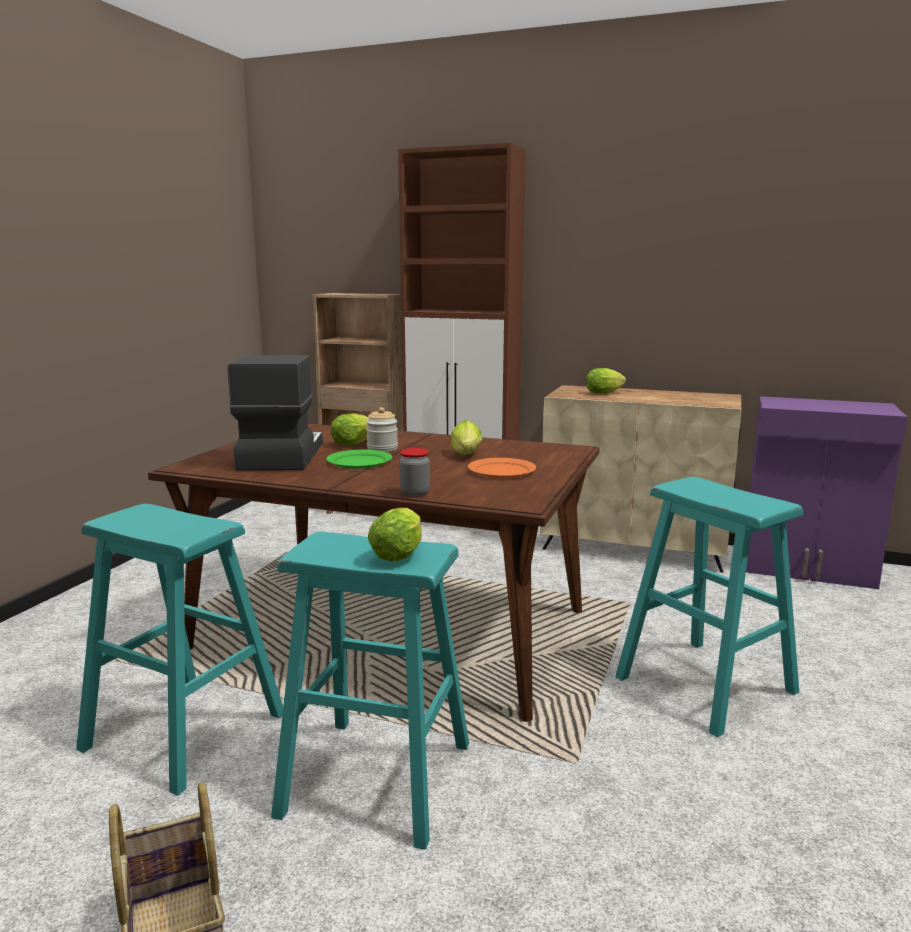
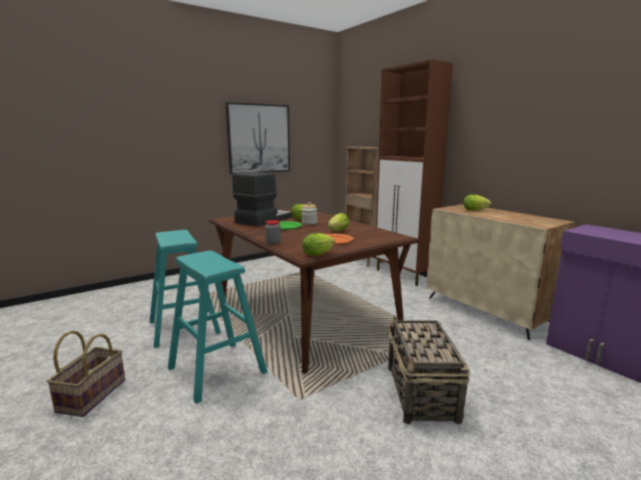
camera: 35 degrees right, 0 degrees up
lettuce [368,508,422,562] -> lettuce moved to [302,233,335,256]
turquoise stool [615,477,803,737] -> basket [387,315,470,424]
none -> picture [226,102,290,174]

